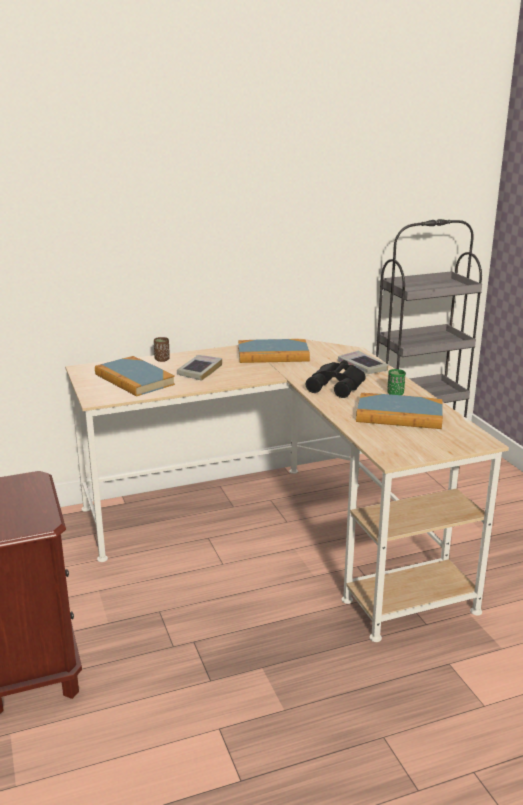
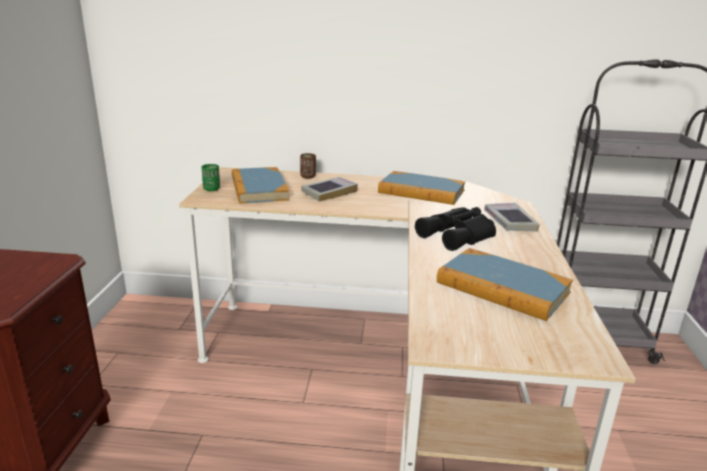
camera: 25 degrees right, 0 degrees up
green cup [387,369,406,395] -> green cup moved to [201,164,220,191]

